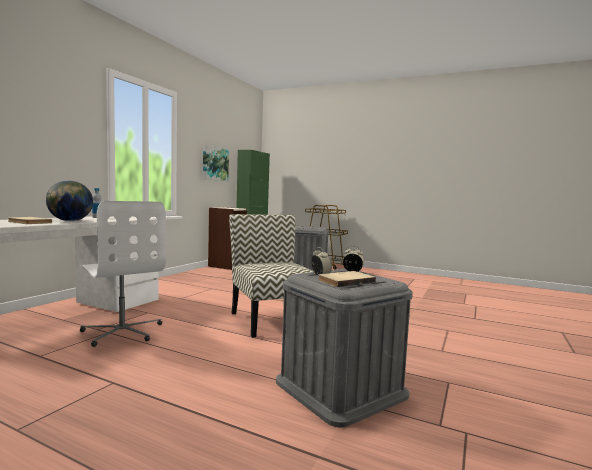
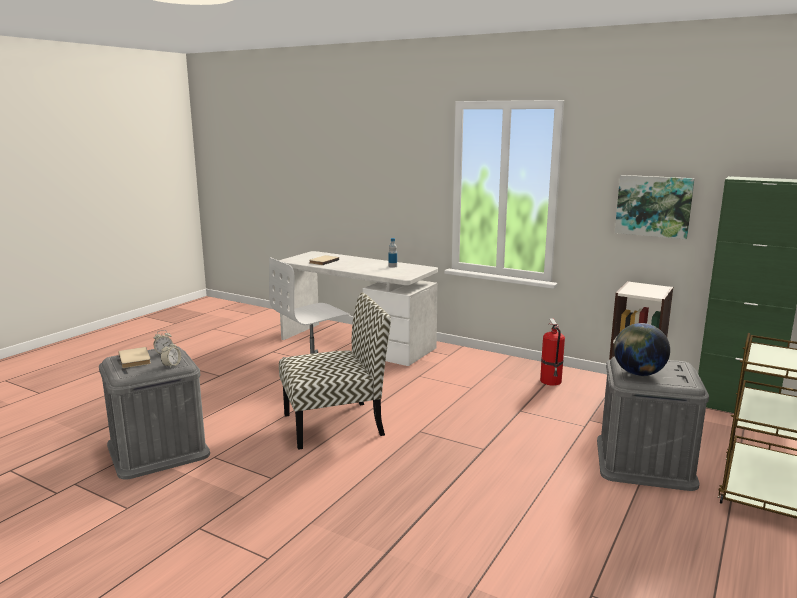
camera: 95 degrees right, 10 degrees up
globe [46,181,93,221] -> globe moved to [614,323,670,376]
none -> fire extinguisher [540,318,565,386]

